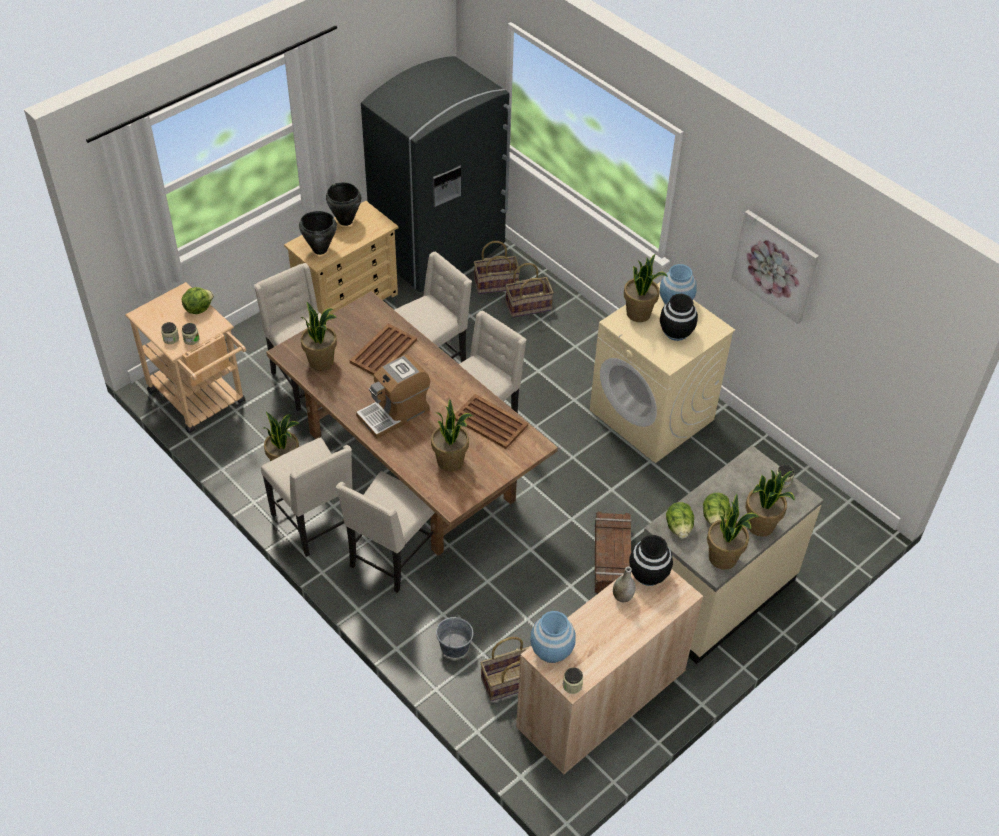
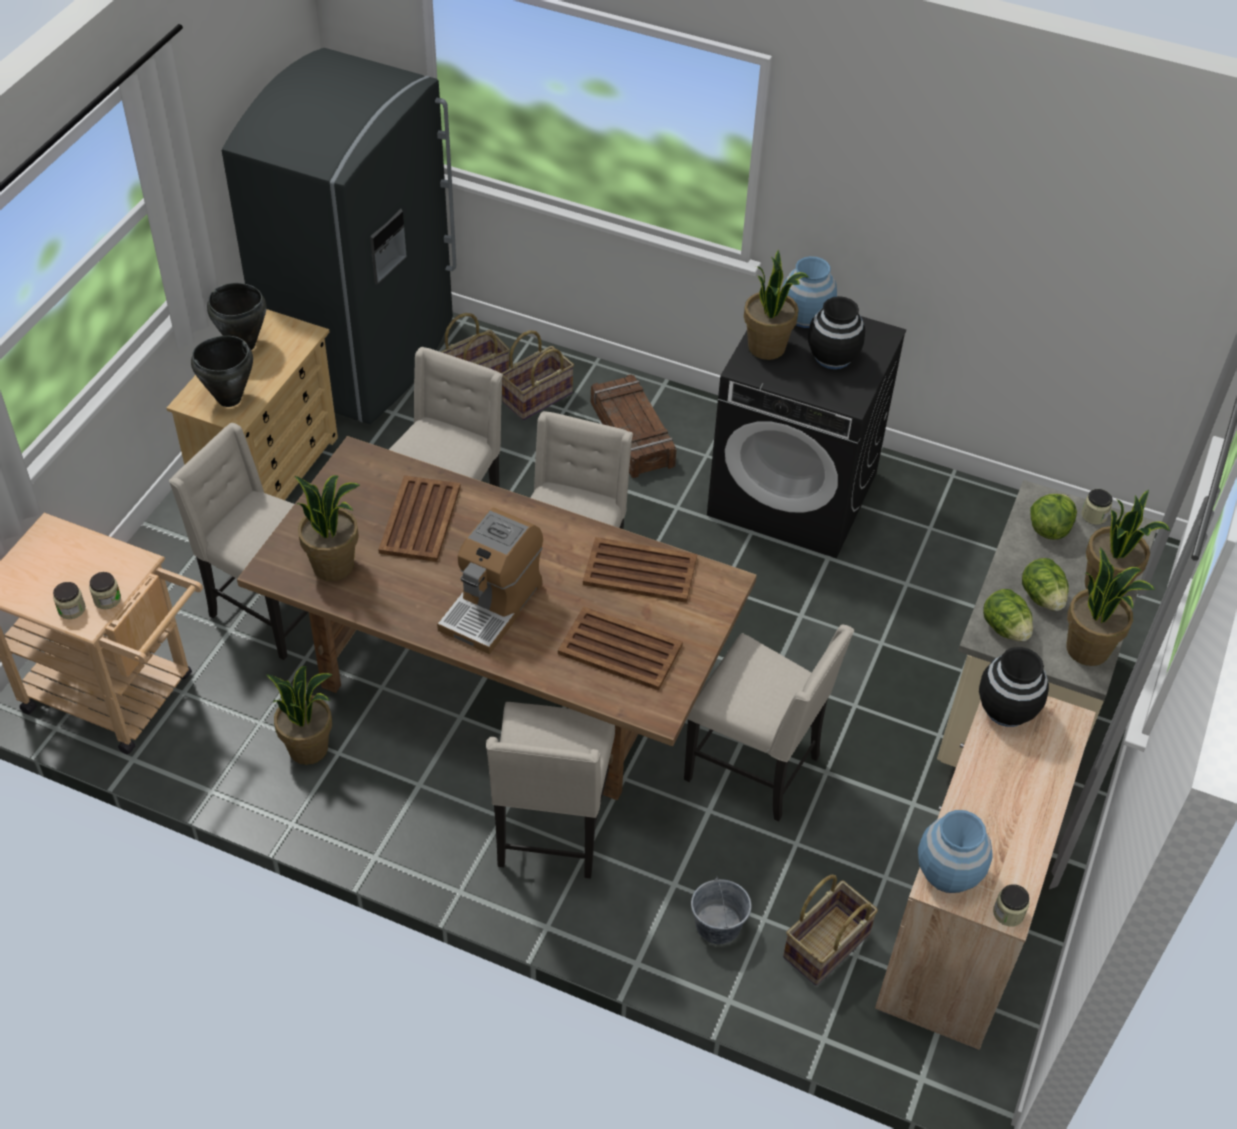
camera: 25 degrees left, 0 degrees up
lettuce [182,287,214,314] -> lettuce moved to [1031,494,1077,540]
beige chair [261,437,353,557] -> beige chair moved to [684,625,854,822]
potted plant [431,399,473,472] -> brown tray [558,606,683,691]
beige washing machine [590,282,735,463] -> black washing machine [707,316,906,558]
crate [594,512,631,593] -> crate moved to [591,374,676,478]
grey vase [613,567,635,602] -> none
picture [731,210,819,324] -> none

